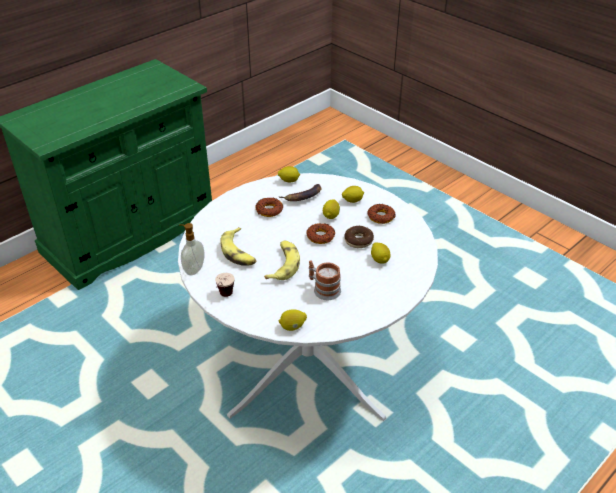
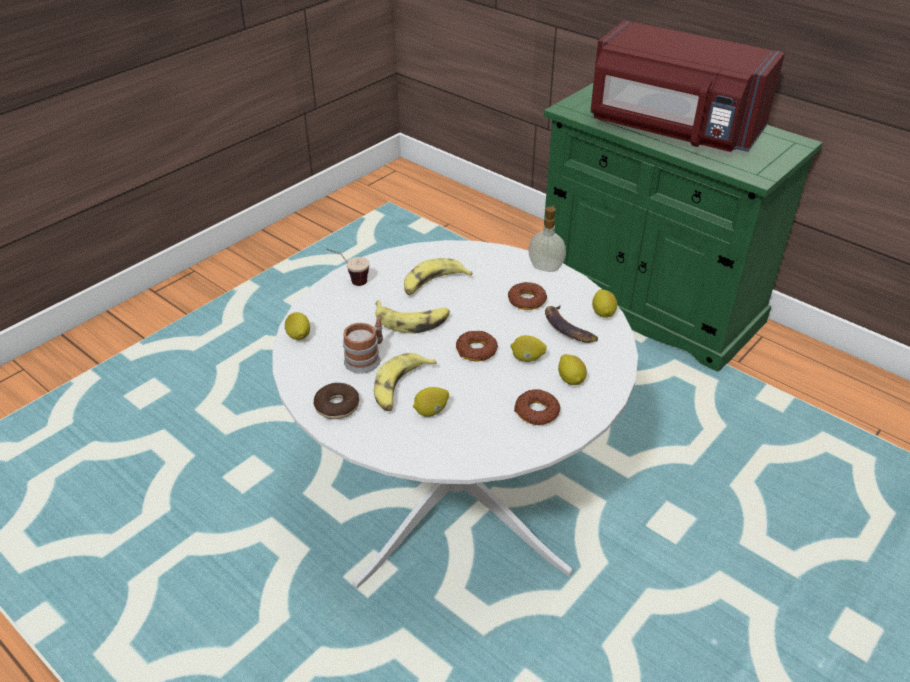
camera: 85 degrees right, 0 degrees up
soap dispenser [179,223,205,275] -> soap dispenser moved to [528,205,566,272]
donut [344,226,374,248] -> donut moved to [314,383,359,419]
none -> banana [374,353,437,411]
none -> red microwave [590,20,785,152]

